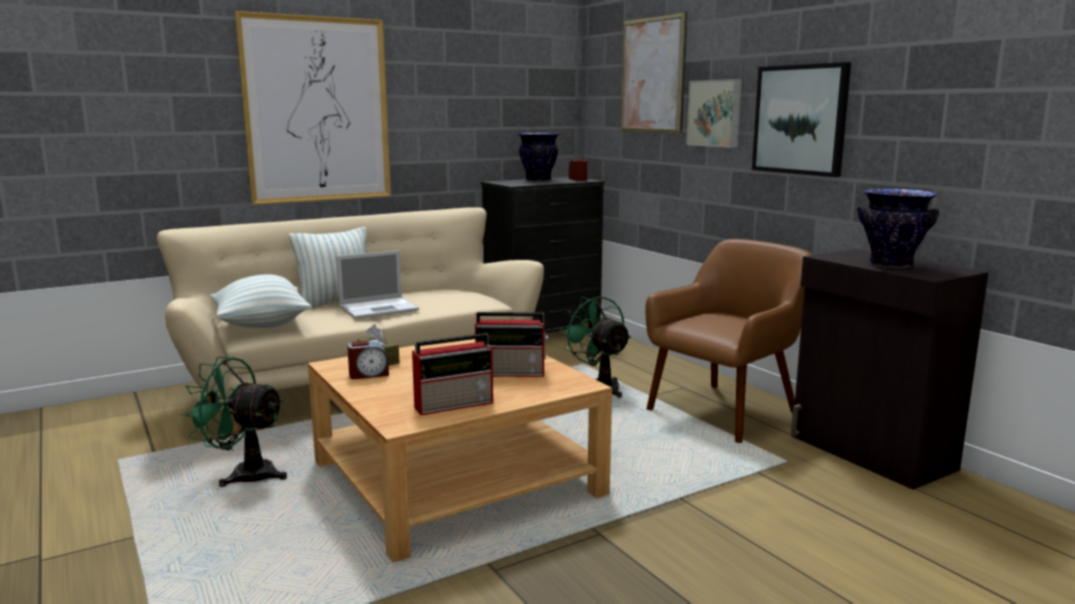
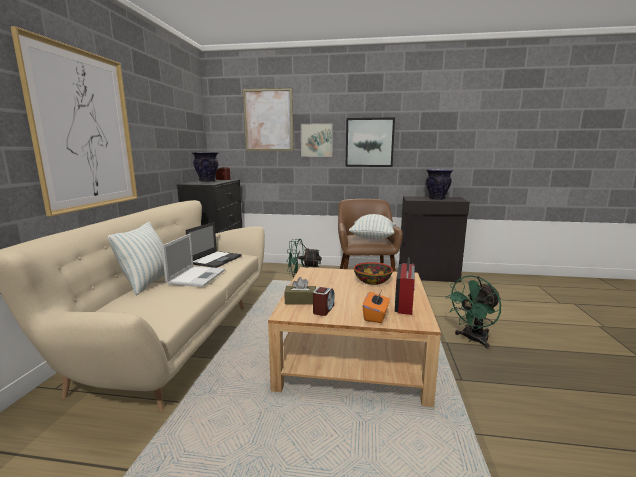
camera: 50 degrees left, 0 degrees up
green fan [181,357,287,487] -> green fan moved to [445,275,501,349]
pillow [210,274,312,328] -> pillow moved to [349,214,396,239]
radio [475,312,548,377] -> bowl [354,262,393,285]
none -> laptop [185,222,242,268]
none -> orange tissue box [362,289,390,323]

